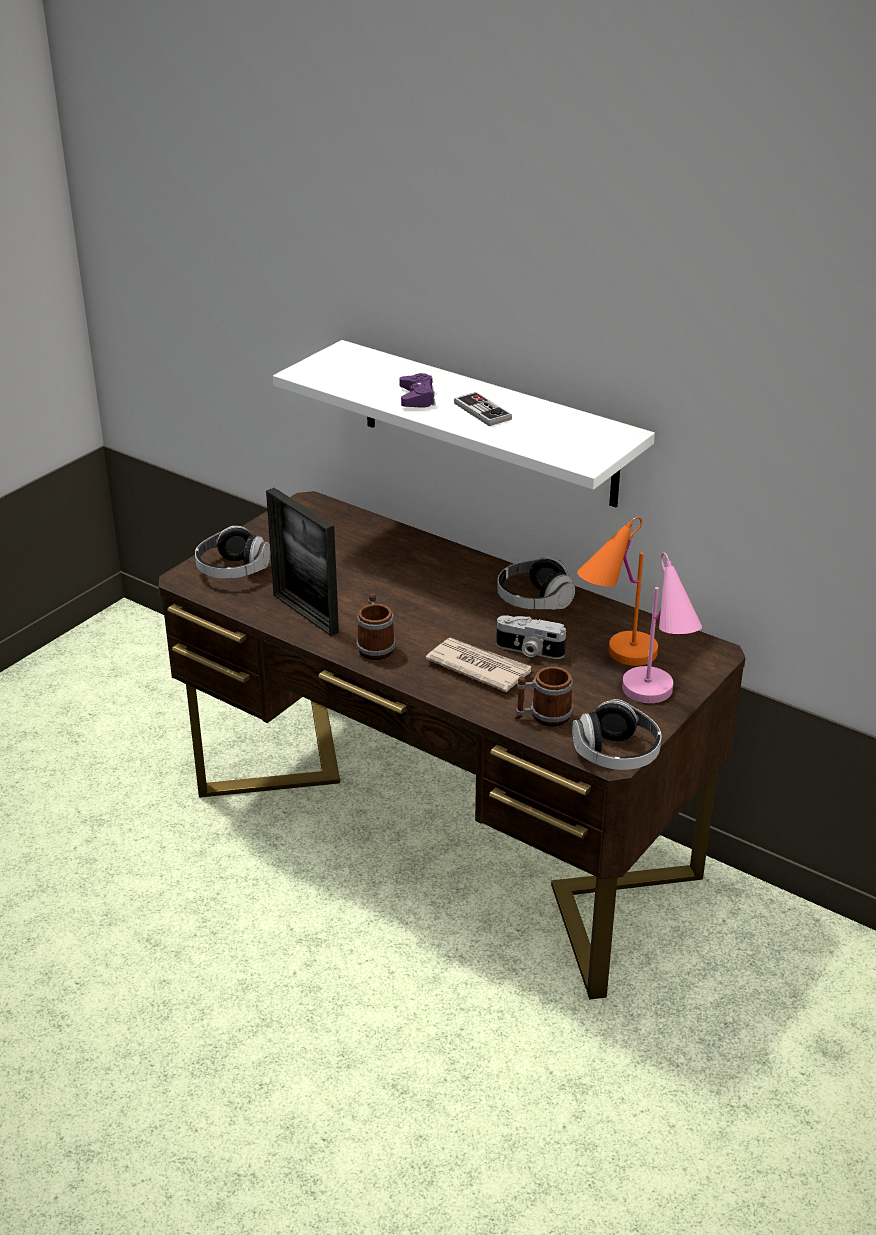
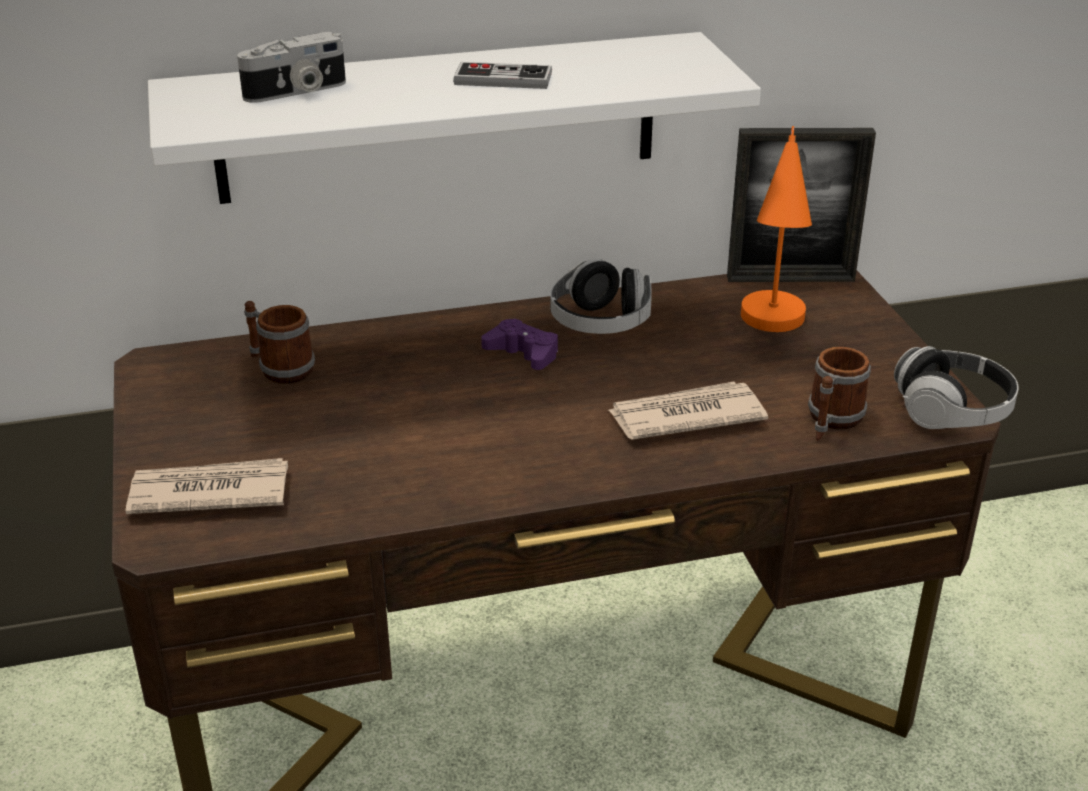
camera: 50 degrees left, 0 degrees up
headphones [195,526,271,579] -> newspaper [125,458,288,514]
picture frame [266,488,339,636] -> picture frame moved to [727,128,876,282]
mug [356,593,396,660] -> mug moved to [244,301,315,384]
purple game controller [399,373,435,408] -> purple game controller moved to [481,319,558,370]
camera [496,615,566,659] -> camera moved to [237,32,346,103]
pink table lamp [622,552,702,703] -> none

